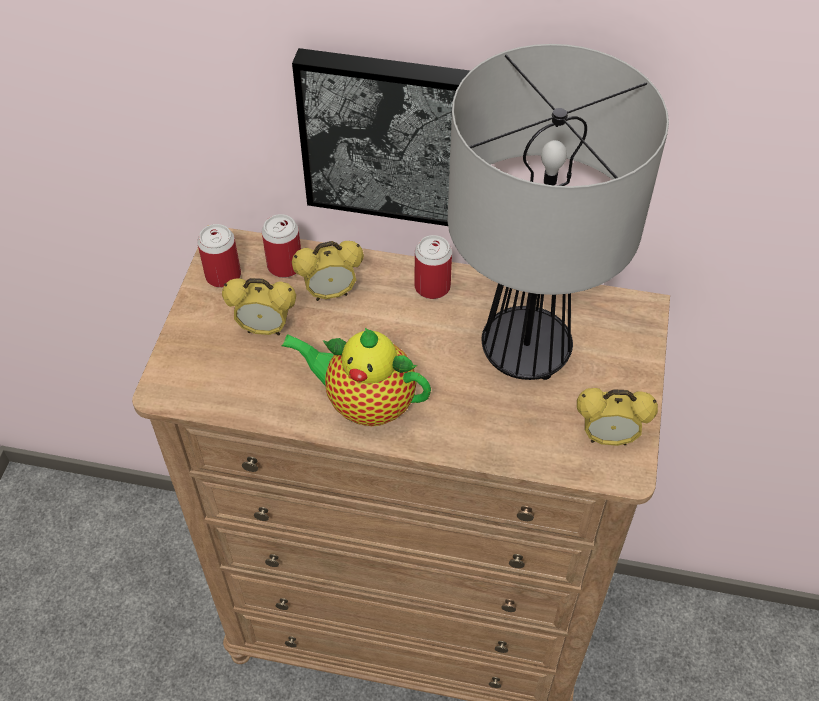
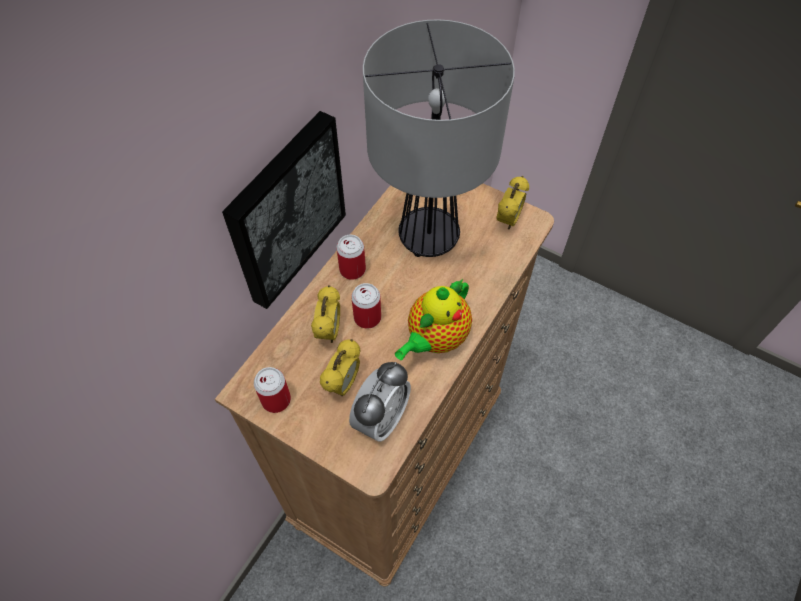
camera: 70 degrees left, 5 degrees up
can [262,214,301,278] -> can moved to [351,283,381,329]
none -> alarm clock [349,362,411,442]

